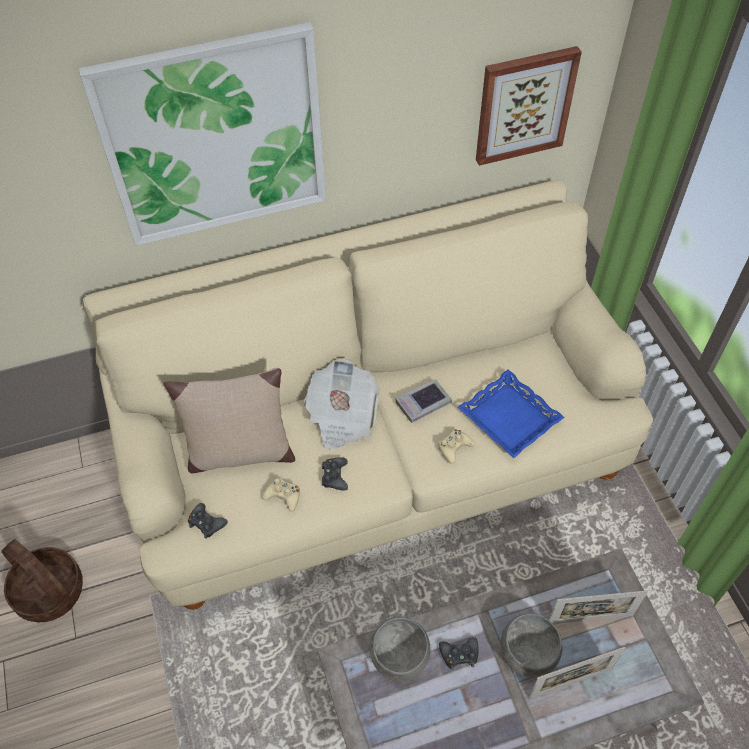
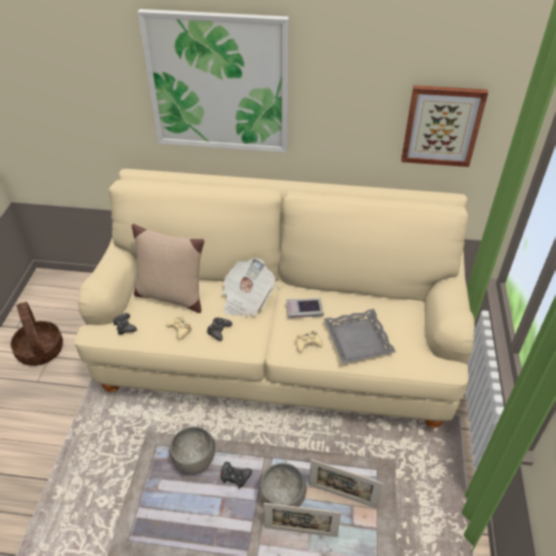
camera: 25 degrees right, 10 degrees down
blue tray [458,369,565,459] -> grey tray [324,309,396,364]

